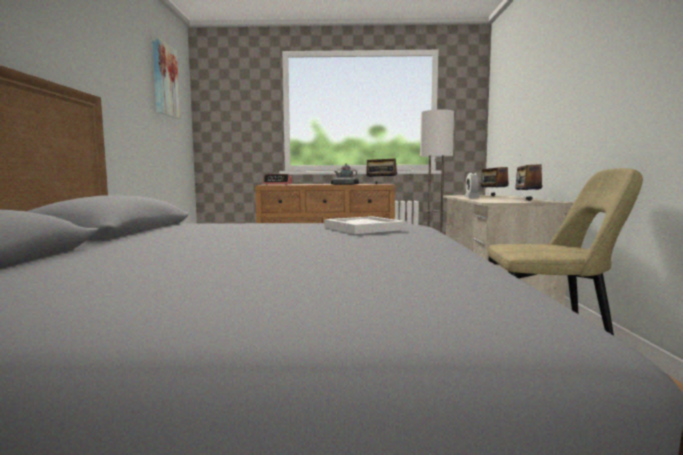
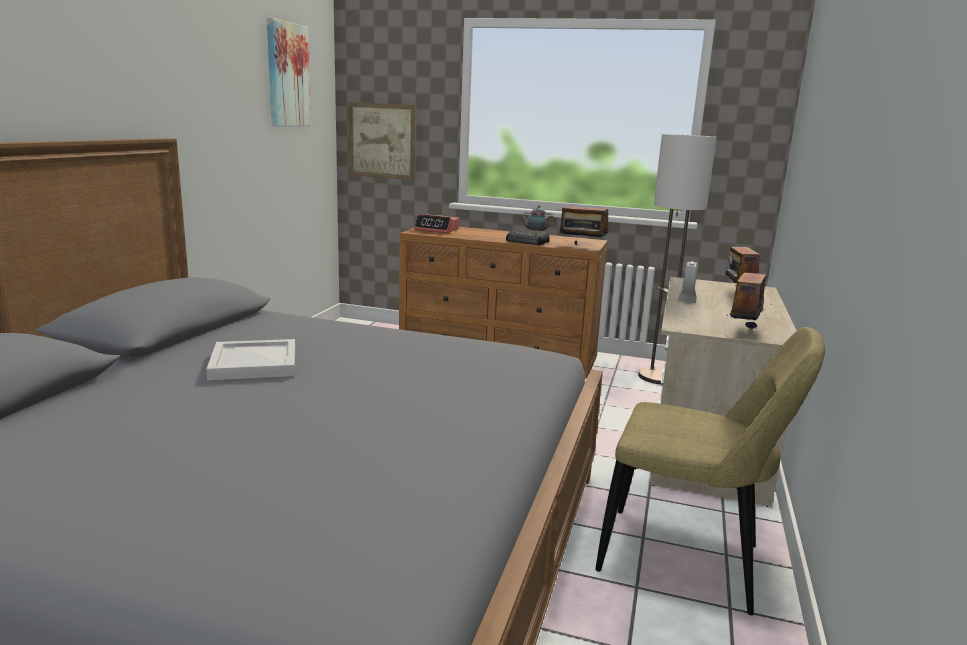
camera: 15 degrees right, 10 degrees up
white tray [324,216,406,234] -> white tray moved to [207,339,295,380]
none -> picture [349,102,416,180]

